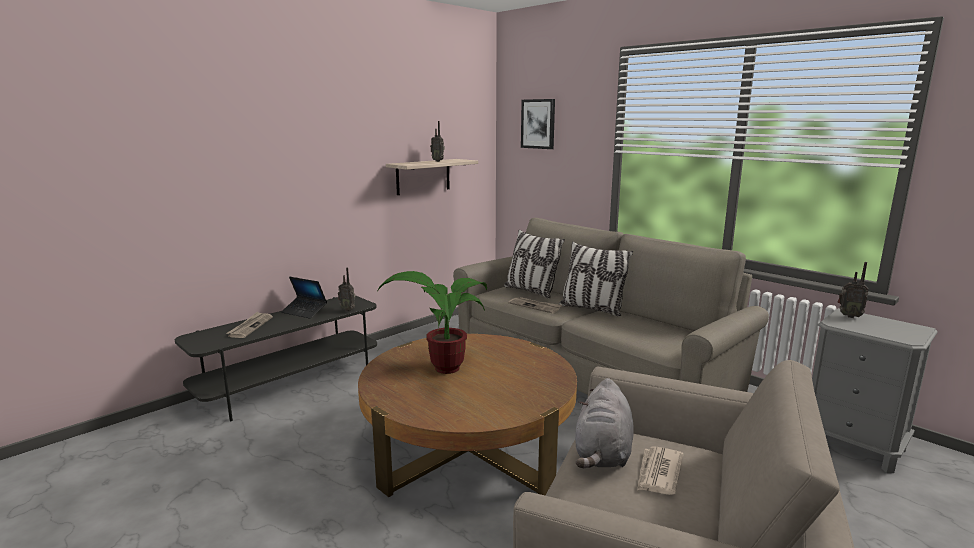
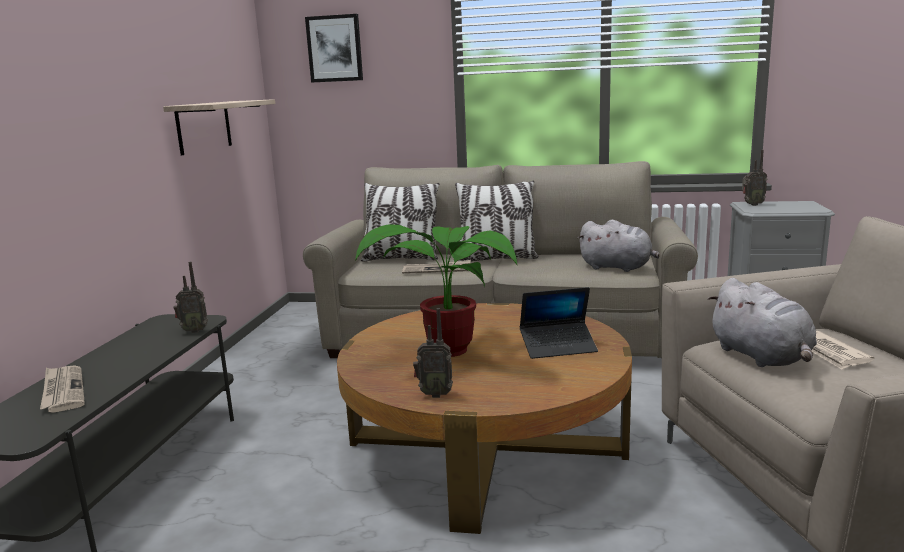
camera: 35 degrees left, 0 degrees up
laptop [281,277,327,319] -> laptop moved to [520,287,598,359]
radio [430,121,445,162] -> radio moved to [413,308,453,398]
none -> grey plush toy [578,220,659,272]

